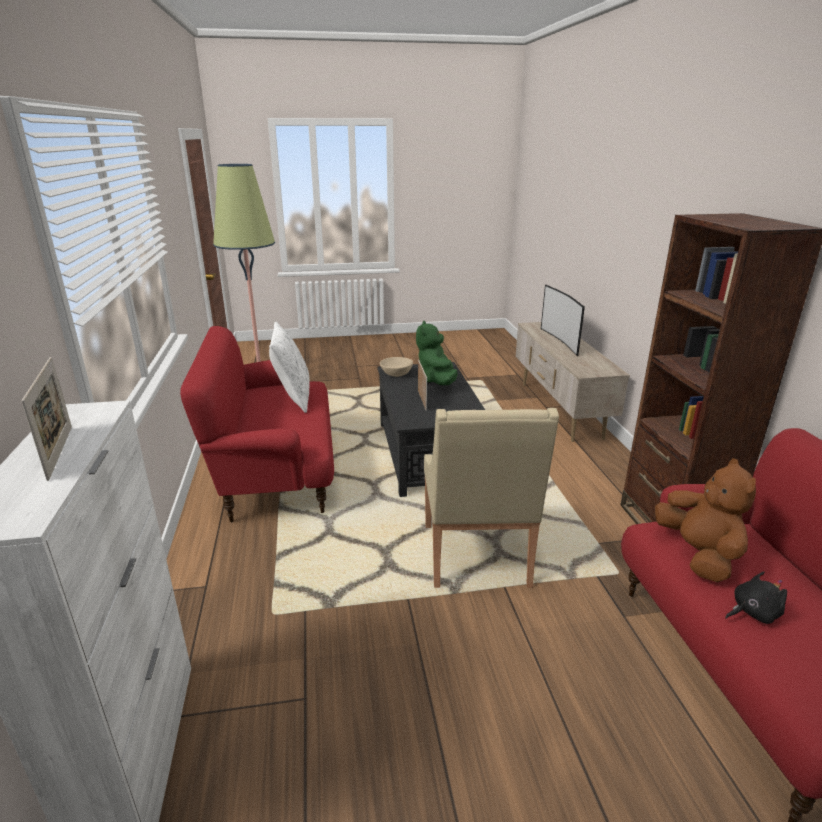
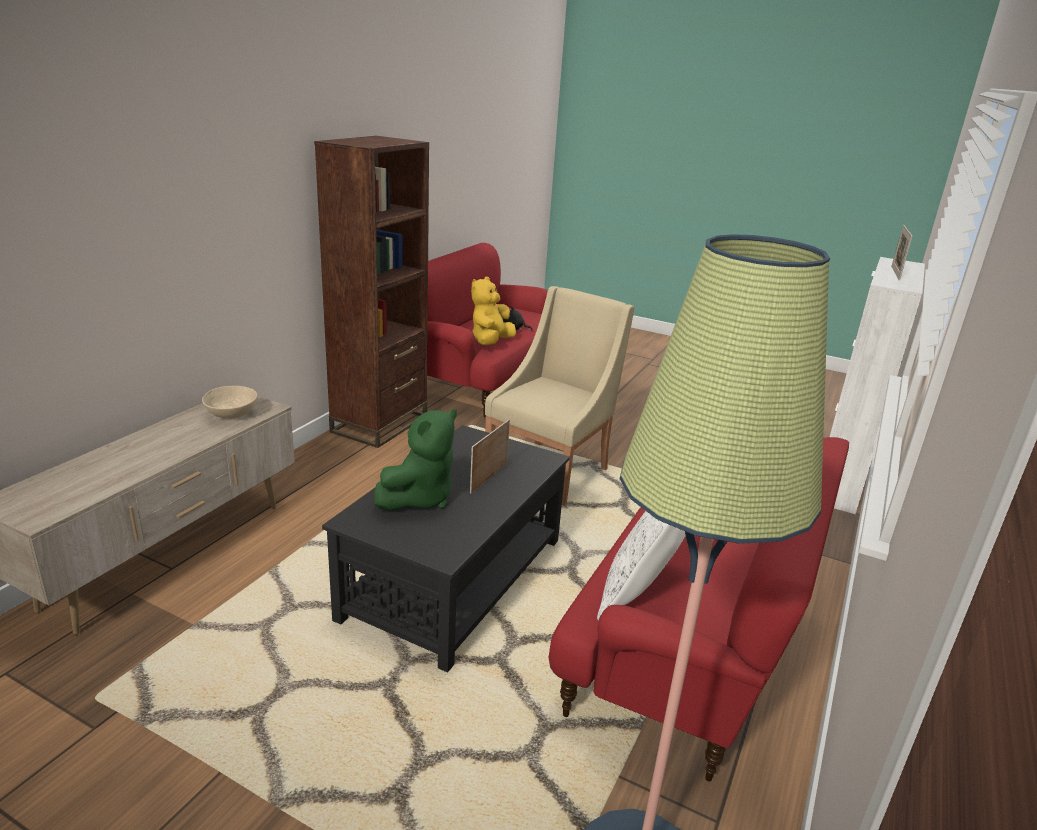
camera: 145 degrees left, 0 degrees up
beige bowl [380,357,413,377] -> beige bowl moved to [202,386,257,419]
television [541,285,585,356] -> none
brown plush toy [655,458,756,583] -> yellow plush toy [471,277,516,345]

